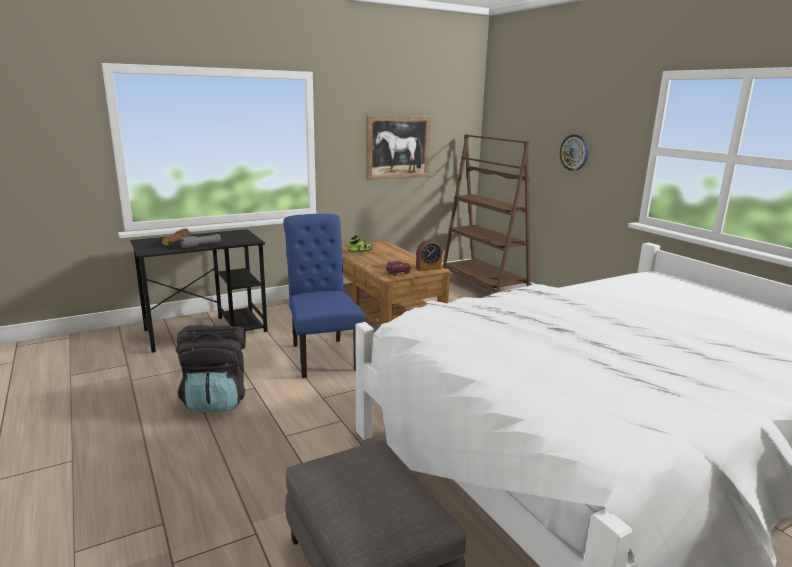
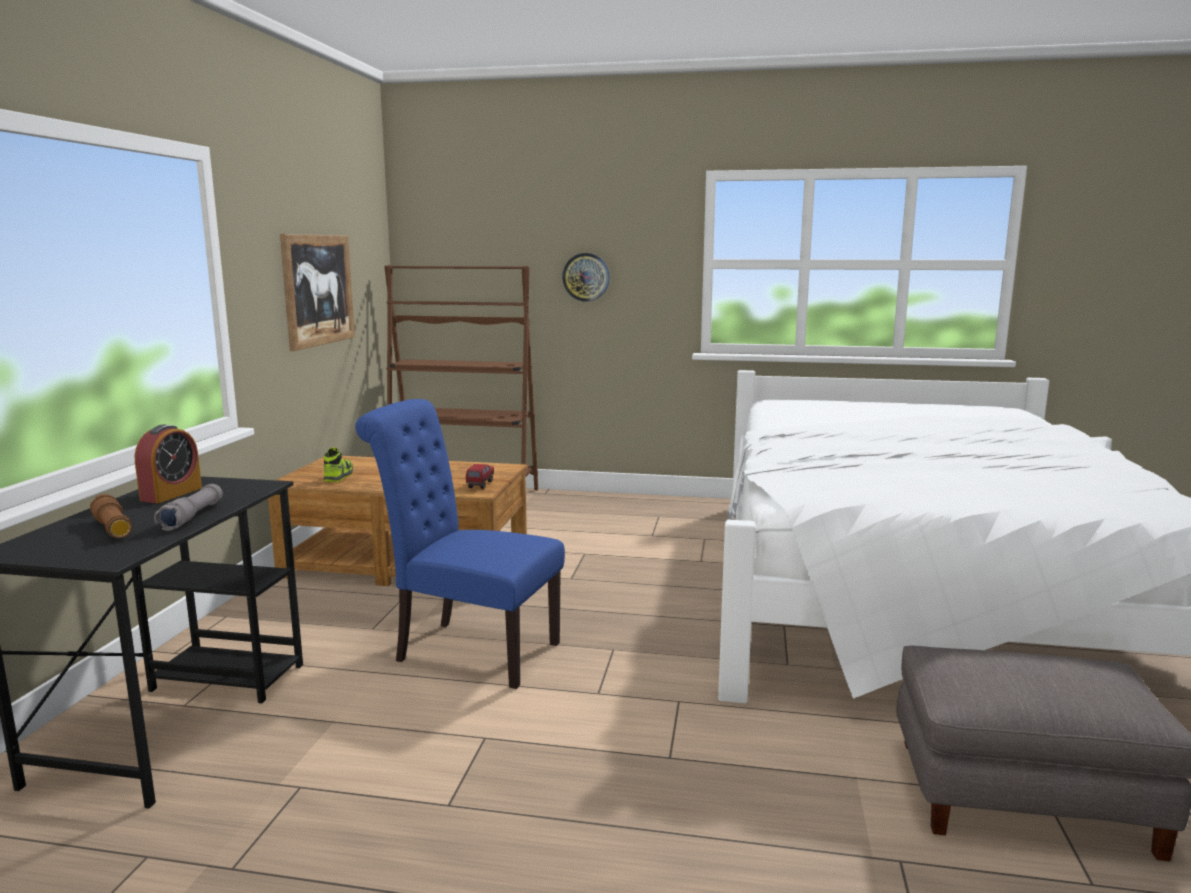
camera: 50 degrees left, 5 degrees down
black backpack [175,325,246,412] -> none
alarm clock [416,239,442,271] -> alarm clock moved to [135,424,202,503]

